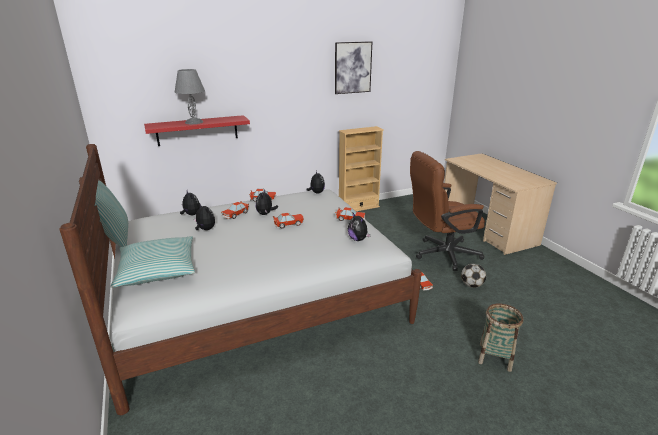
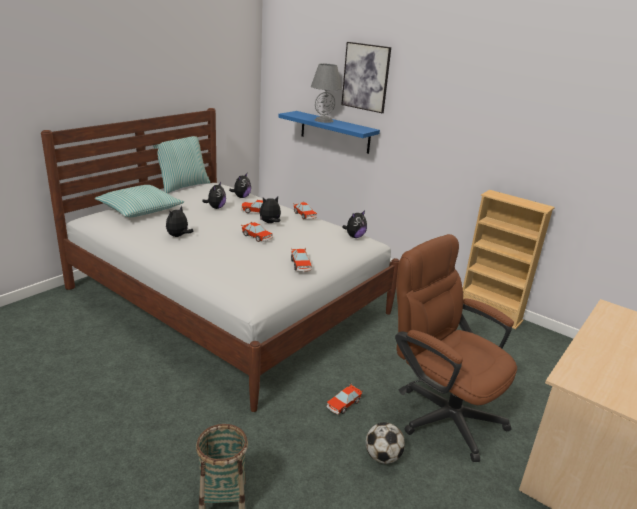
camera: 60 degrees right, 0 degrees up
red shelf [144,115,250,146] -> blue shelf [278,111,380,154]
picture [335,41,372,94] -> picture moved to [341,42,391,113]
plush toy [348,213,371,241] -> plush toy moved to [166,206,193,237]

